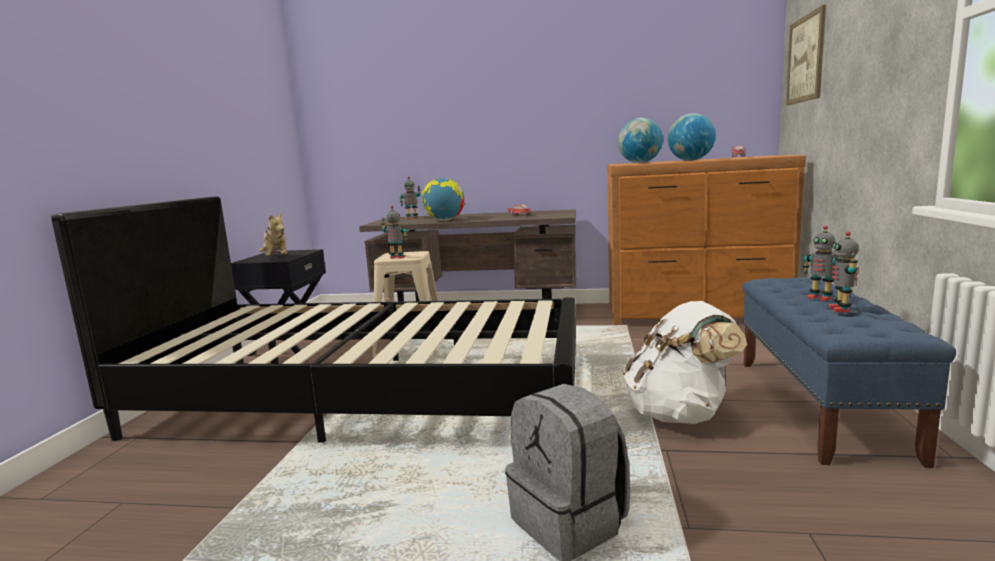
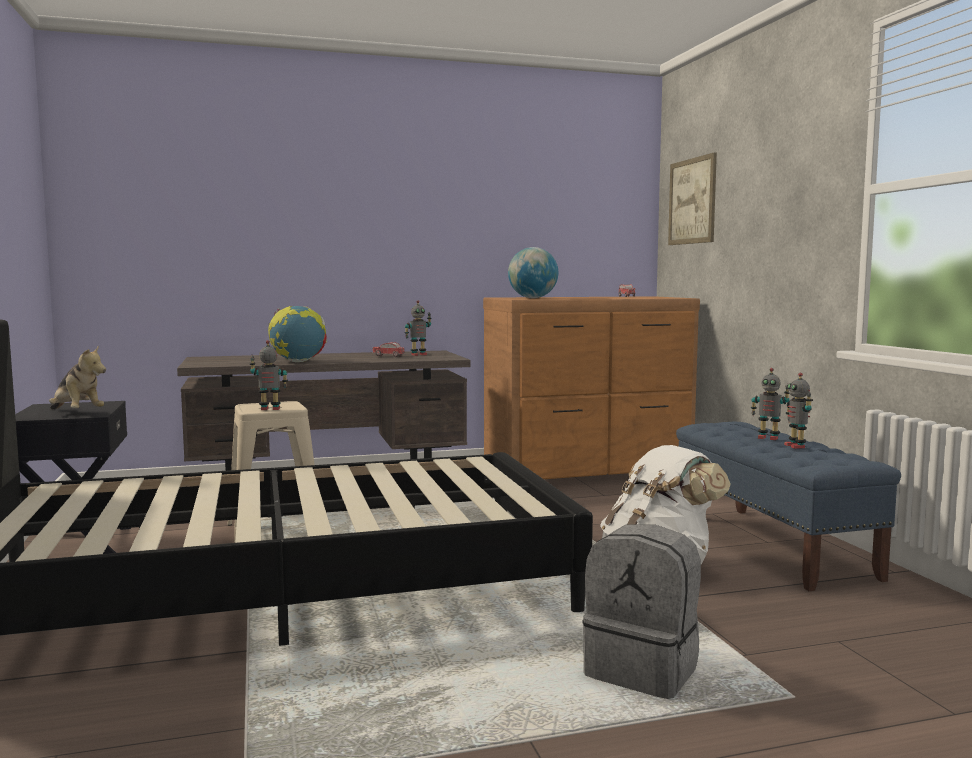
camera: 25 degrees left, 5 degrees down
toy robot [400,176,421,219] -> toy robot moved to [405,300,432,356]
globe [668,113,716,161] -> none

